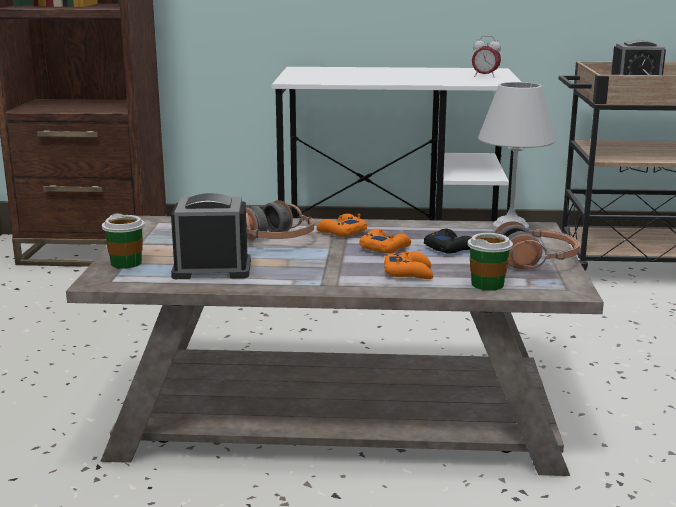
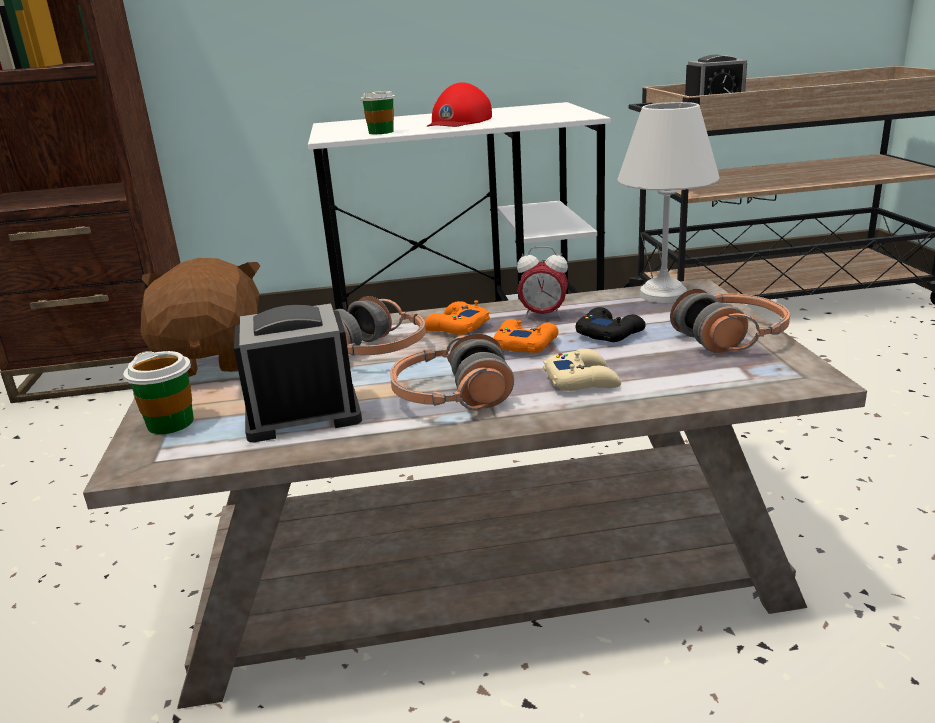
camera: 10 degrees left, 5 degrees up
orange game controller [384,251,433,279] -> beige game controller [543,349,621,391]
cup [468,233,513,291] -> cup moved to [360,91,395,134]
alarm clock [472,36,501,78] -> alarm clock moved to [517,246,568,319]
none -> brown plush toy [141,258,260,377]
none -> headphones [390,334,514,411]
none -> red cap [427,82,492,127]

